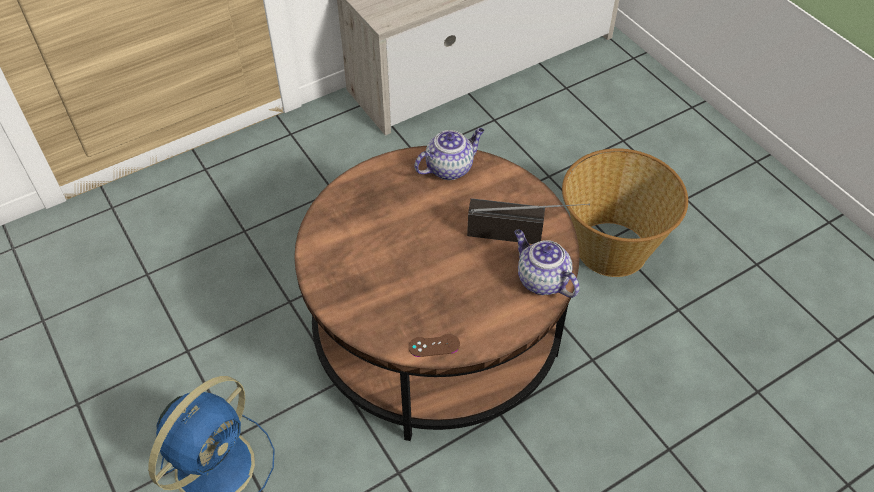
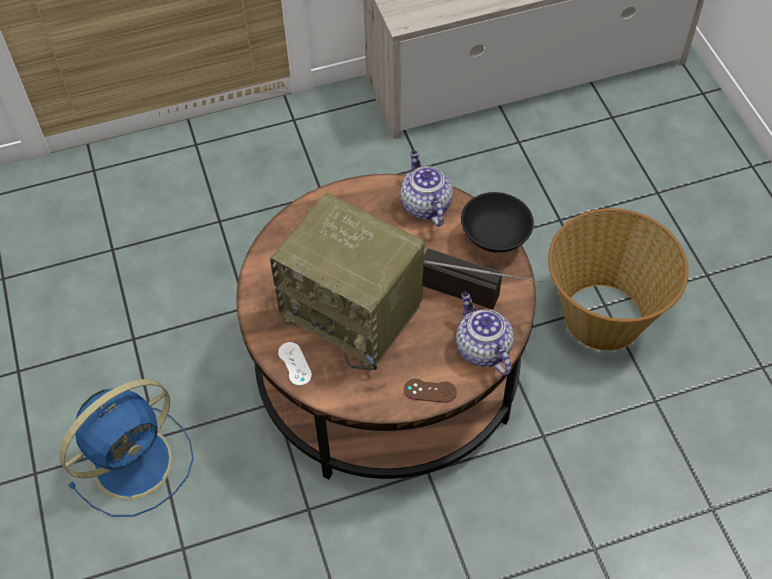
camera: 15 degrees right, 5 degrees up
brown game controller [408,334,460,357] -> brown game controller moved to [404,379,457,403]
teapot [414,128,484,180] -> teapot turned 90 degrees counterclockwise [400,151,453,226]
none -> radio [270,193,425,370]
none -> white game controller [278,342,312,386]
none -> black bowl [461,192,534,253]

